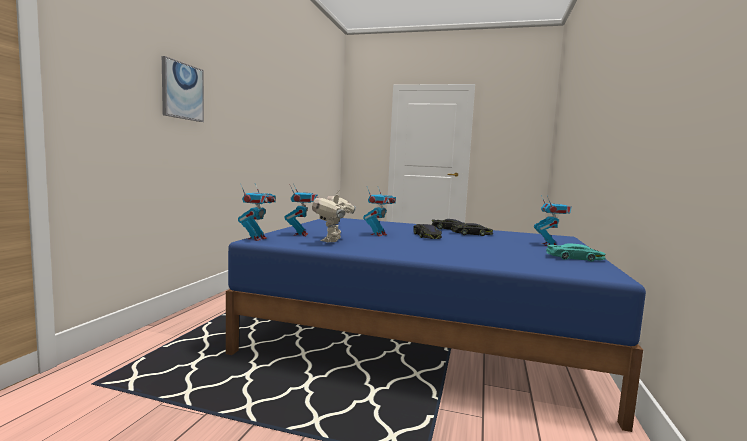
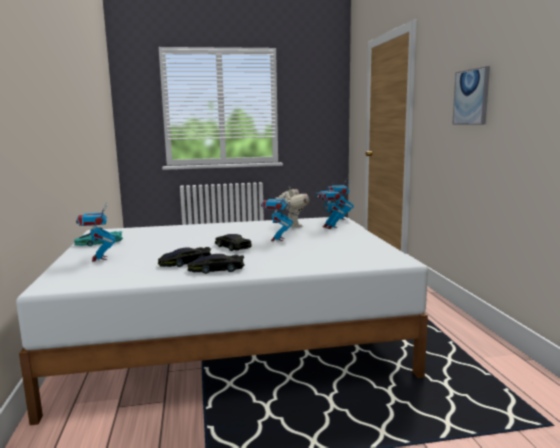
camera: 155 degrees right, 5 degrees up
blue bed [226,218,646,432] -> white bed [16,217,428,425]

